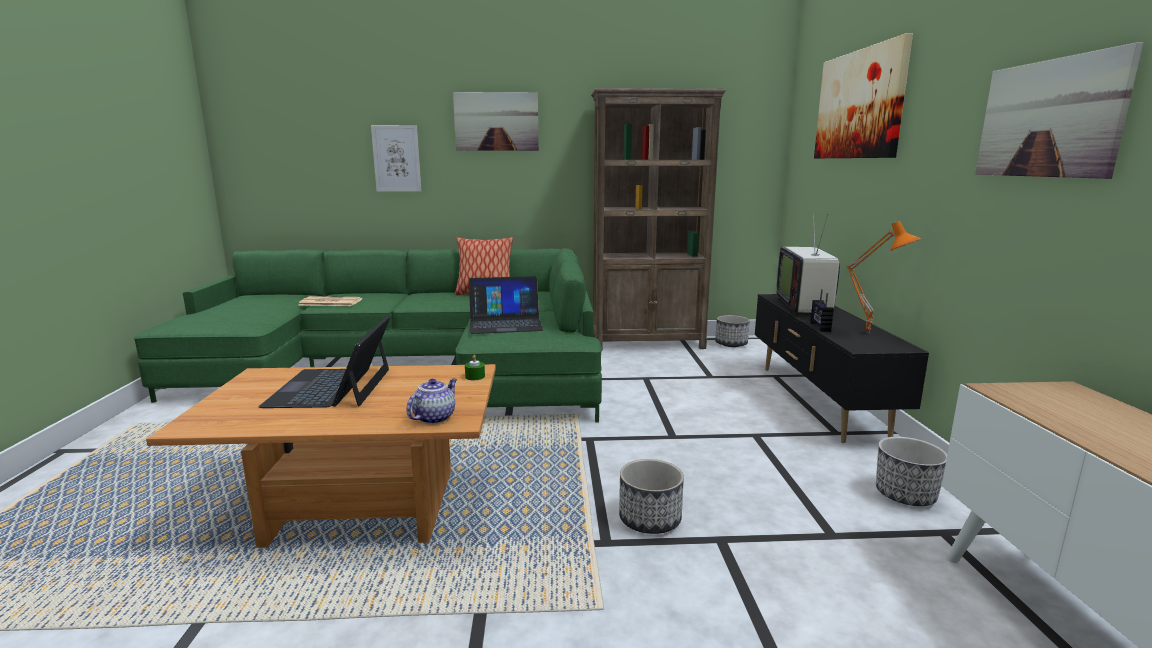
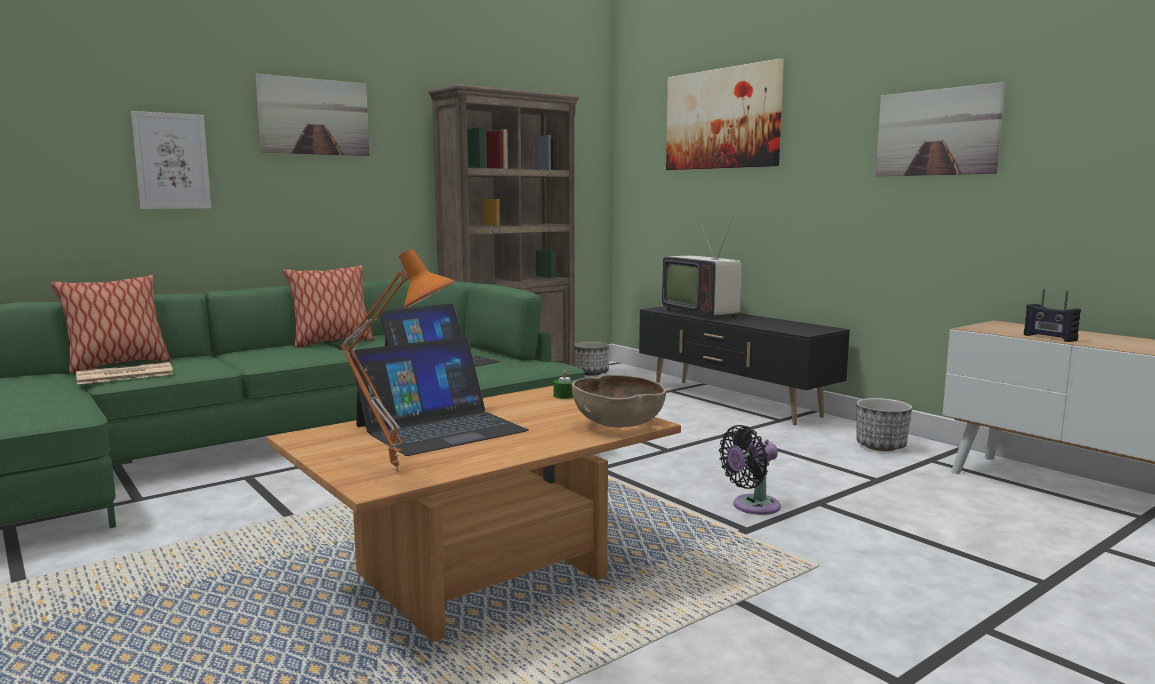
camera: 35 degrees left, 5 degrees down
laptop [258,316,390,408] -> laptop turned 90 degrees counterclockwise [350,337,529,456]
teapot [406,379,457,424] -> brown bowl [572,375,666,428]
planter [619,459,684,534] -> black fan [719,425,781,515]
radio [810,290,834,332] -> radio moved to [1024,289,1081,342]
orange table lamp [847,221,921,333] -> orange table lamp moved to [340,249,454,472]
none -> pillow [51,275,171,374]

